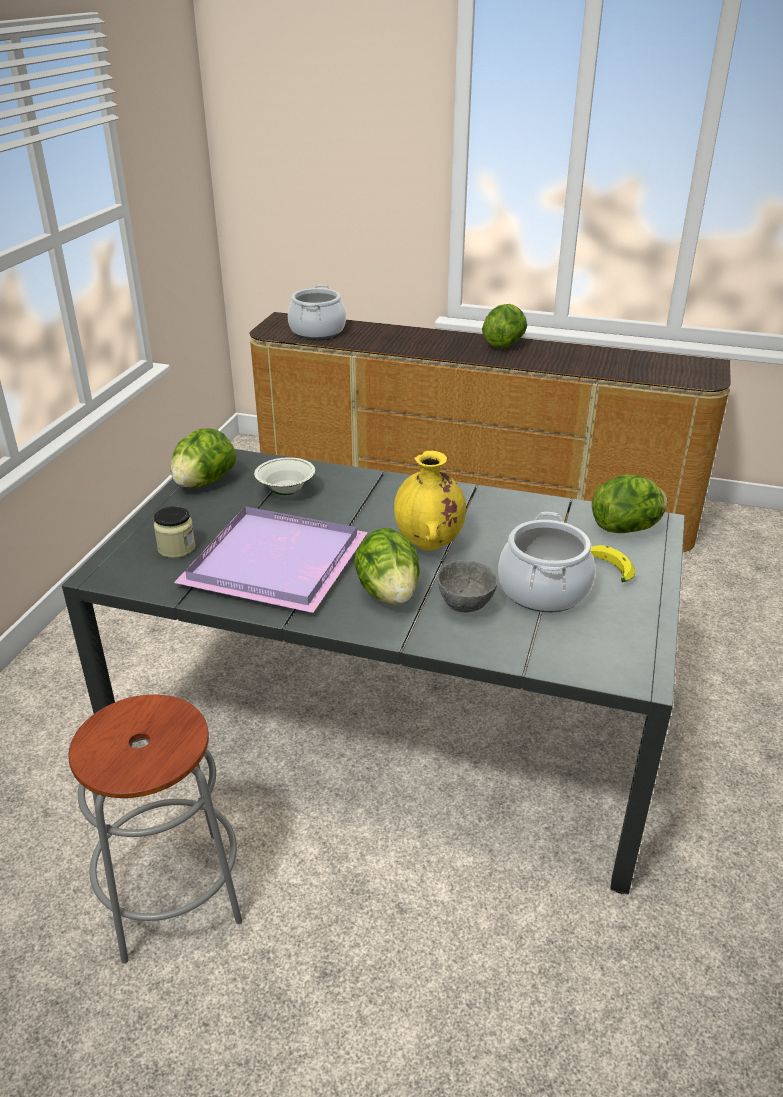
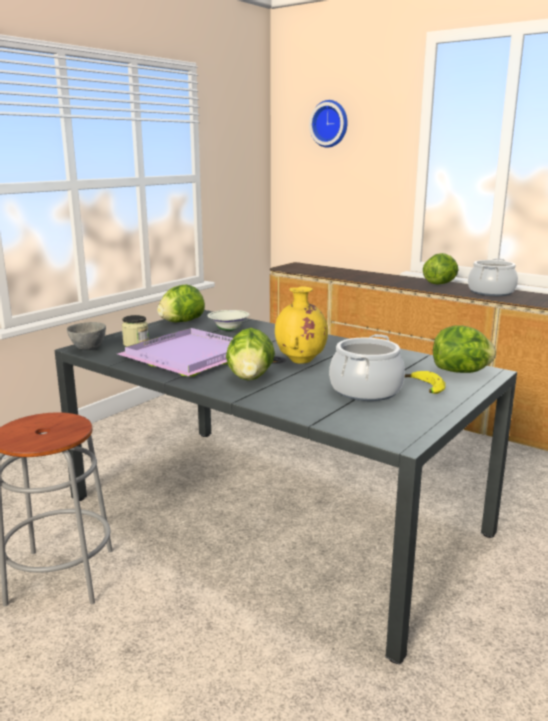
camera: 20 degrees right, 15 degrees down
cooking pot [288,285,346,339] -> cooking pot moved to [468,258,518,296]
grey bowl [437,560,498,612] -> grey bowl moved to [67,322,106,350]
none -> wall clock [309,100,348,148]

